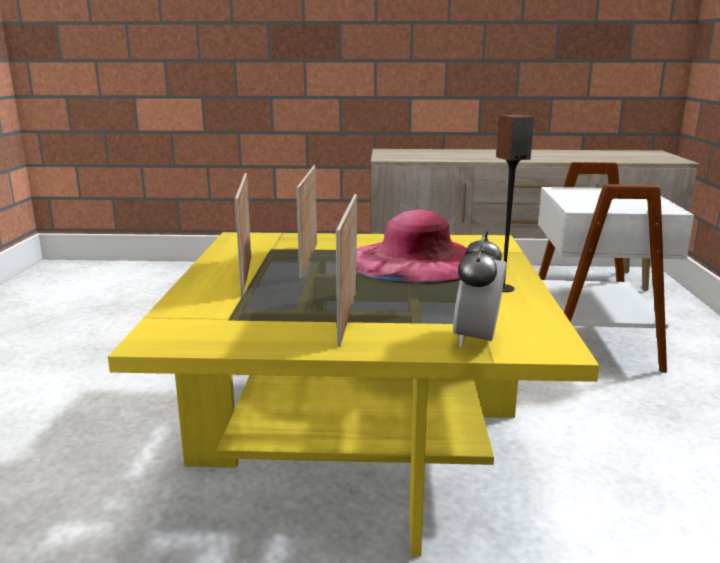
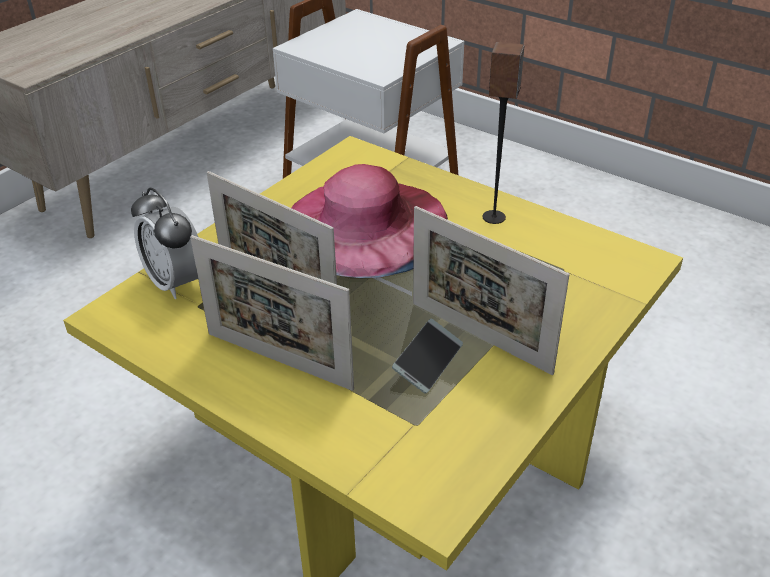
camera: 55 degrees left, 20 degrees up
alarm clock [453,229,506,348] -> alarm clock moved to [131,188,198,299]
none -> phone [392,319,463,394]

